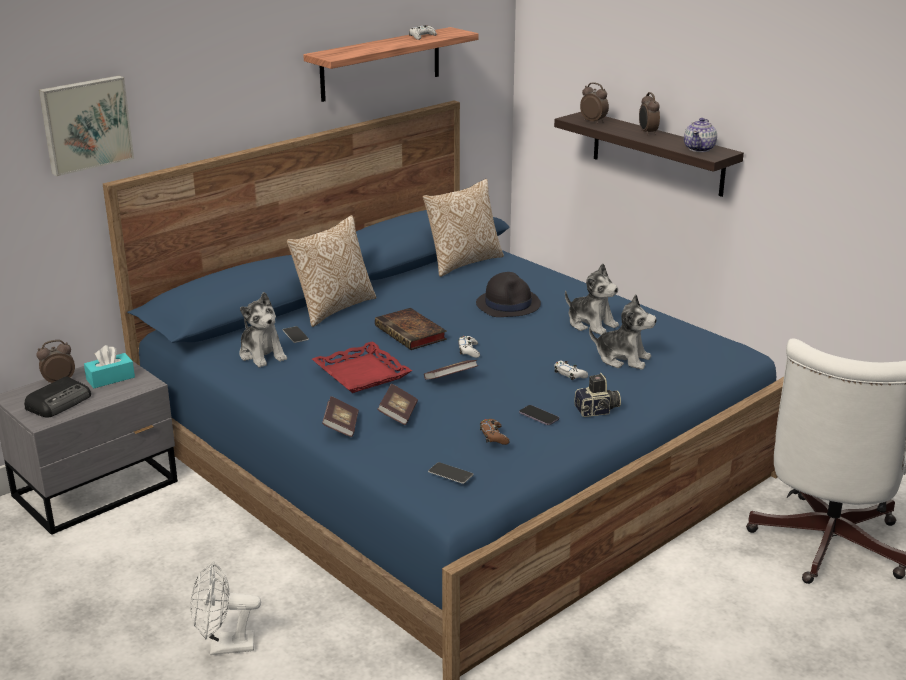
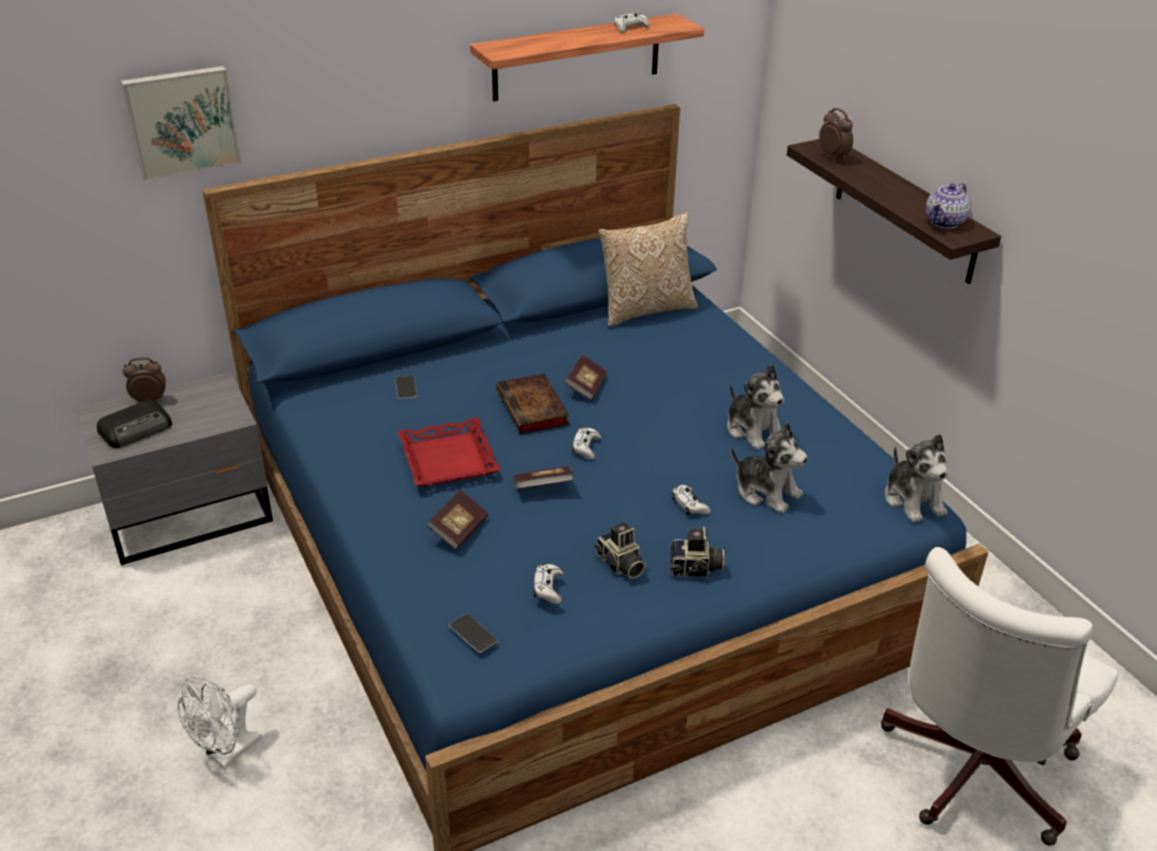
camera: 15 degrees right, 10 degrees up
turquoise tissue box [84,345,135,388] -> none
white fan [190,561,261,655] -> white fan turned 60 degrees counterclockwise [178,676,262,768]
plush toy [239,292,287,368] -> plush toy moved to [885,434,948,523]
pillow [287,215,376,327] -> none
book [322,396,359,437] -> book moved to [565,355,607,400]
black hat [476,272,541,317] -> none
brown game controller [480,419,510,445] -> white game controller [533,564,564,604]
phone [519,405,559,425] -> camera [595,522,645,578]
alarm clock [639,92,660,136] -> none

